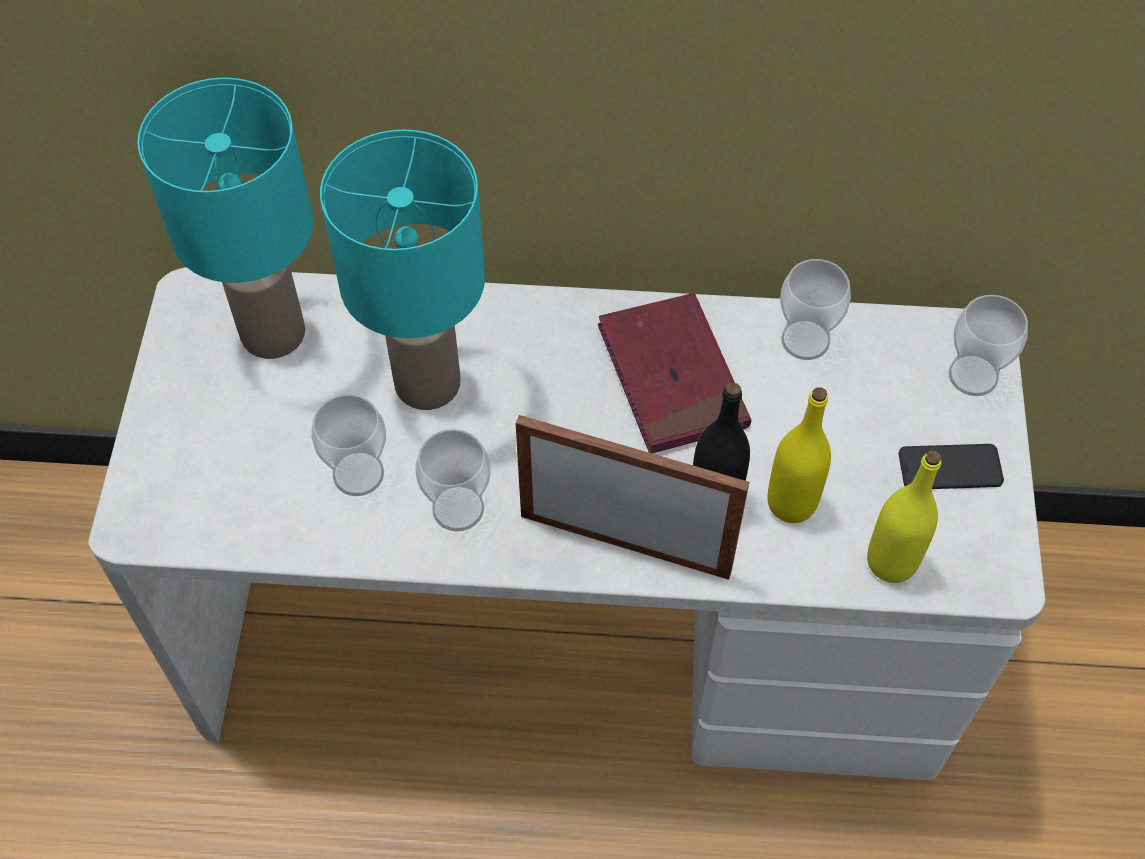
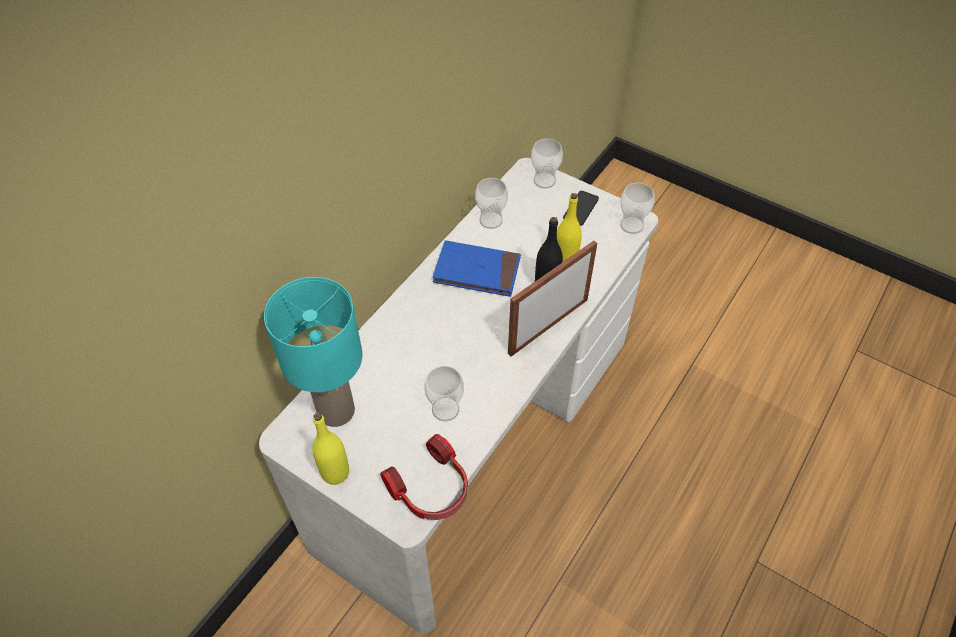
camera: 60 degrees left, 5 degrees down
turquoise table lamp [320,130,485,410] -> none
cup [415,429,490,531] -> cup moved to [620,183,655,234]
red book [598,293,751,453] -> blue book [433,240,521,297]
yellow bottle [867,450,941,583] -> yellow bottle moved to [312,413,349,485]
none -> headphones [380,434,468,520]

